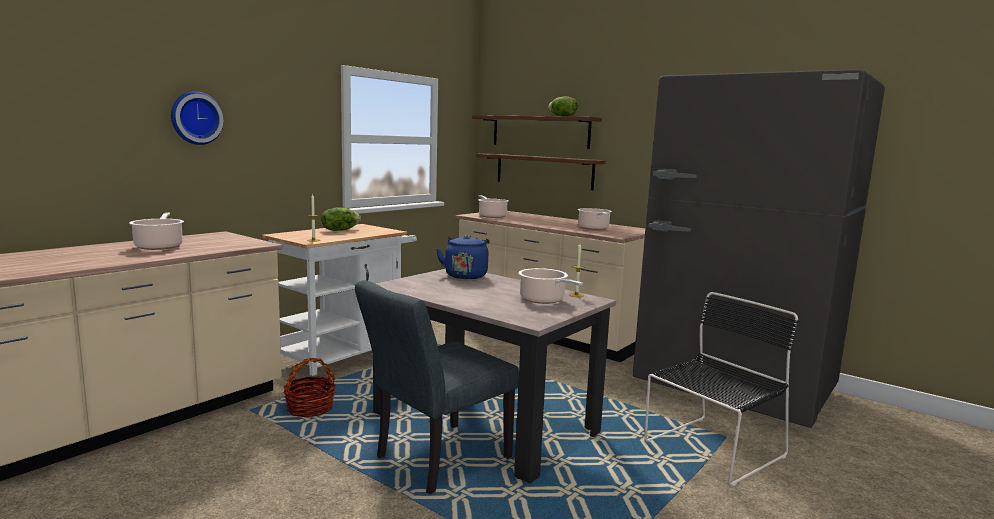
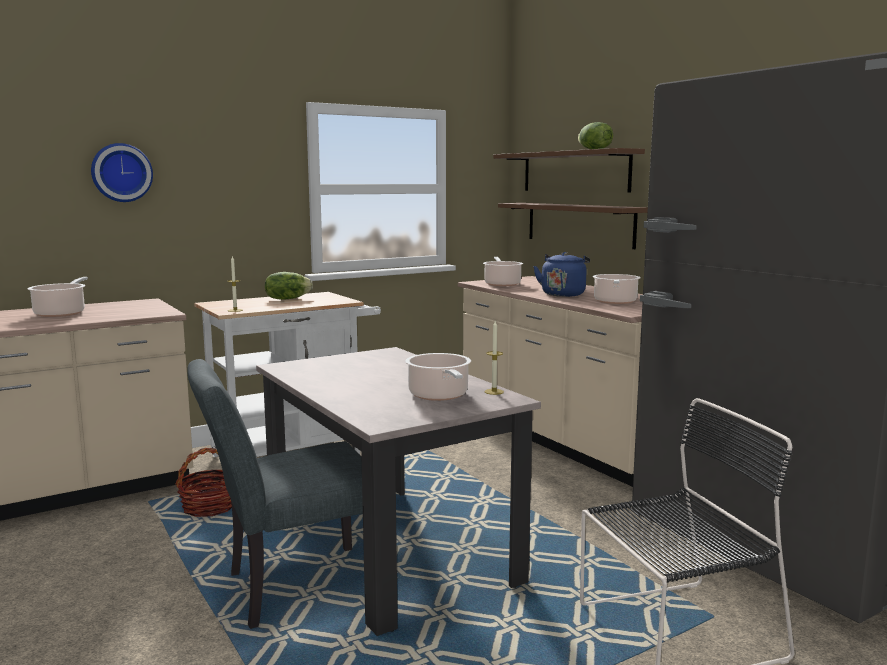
camera: 20 degrees right, 0 degrees up
blue kettle [436,235,490,279] -> blue kettle moved to [533,252,590,297]

